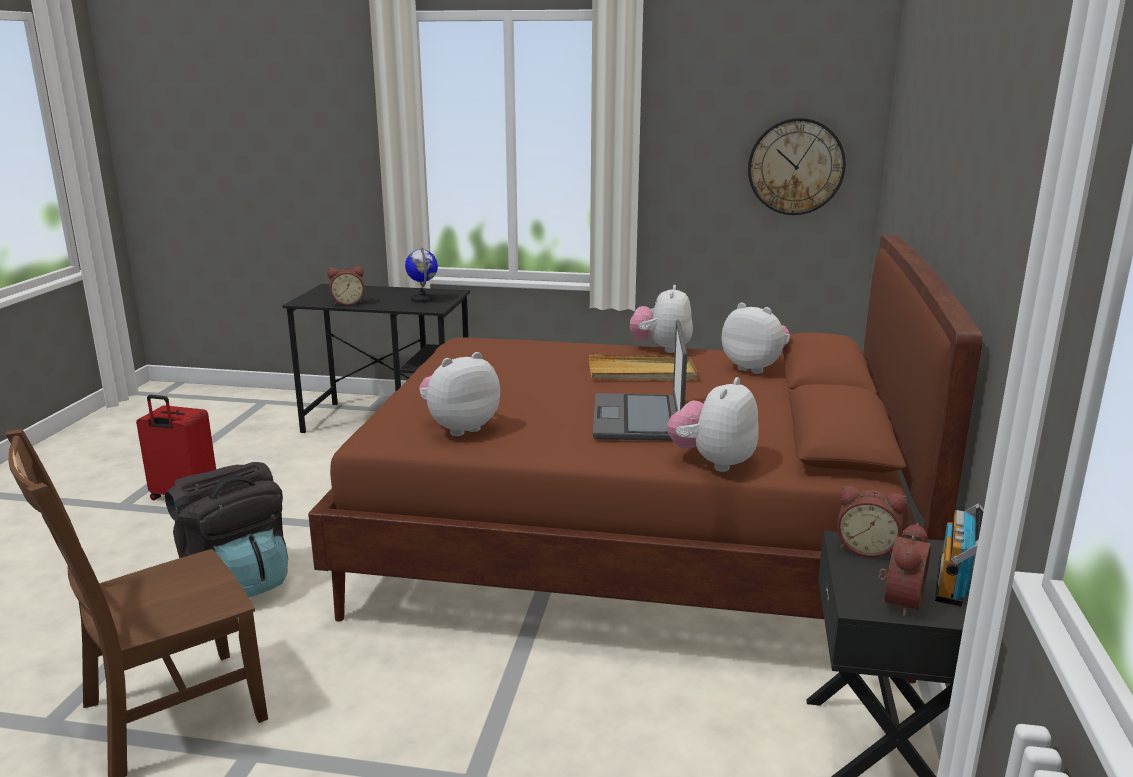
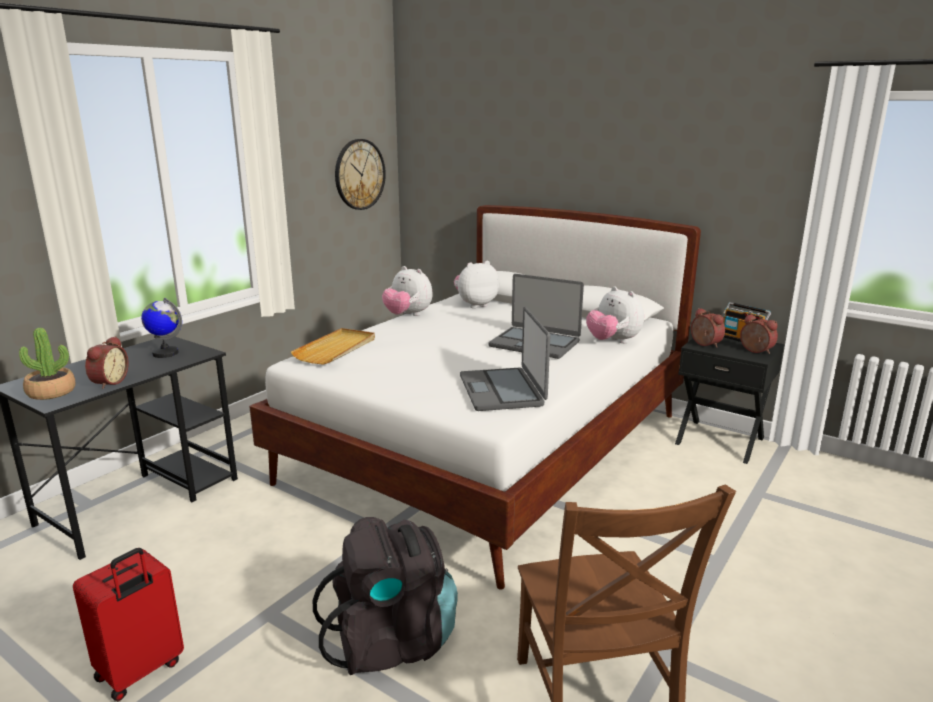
camera: 65 degrees left, 0 degrees up
brown bed [308,235,983,684] -> white bed [249,205,701,590]
plush toy [419,352,500,436] -> laptop [460,307,550,411]
beige tray [589,355,697,381] -> beige tray moved to [291,328,375,365]
alarm clock [837,486,907,557] -> alarm clock turned 75 degrees counterclockwise [691,308,725,348]
none -> potted plant [19,328,75,400]

